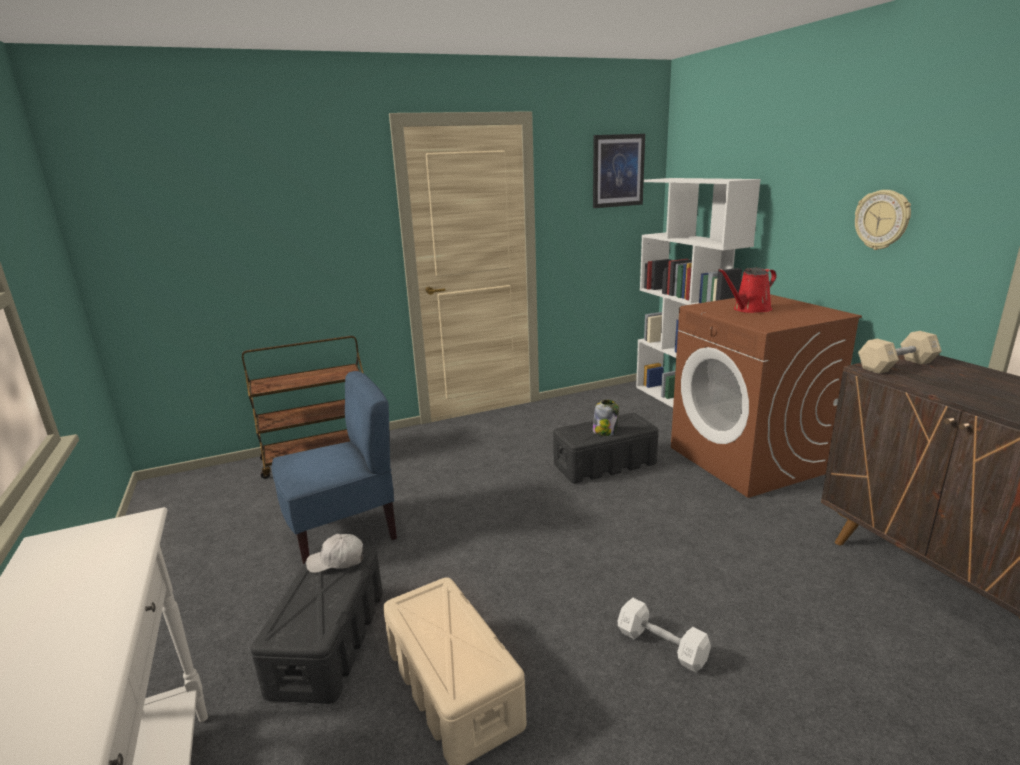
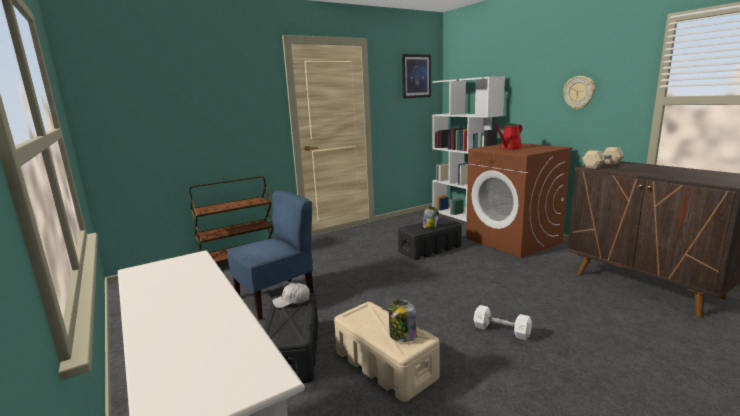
camera: 10 degrees left, 5 degrees down
none -> jar [389,299,417,342]

